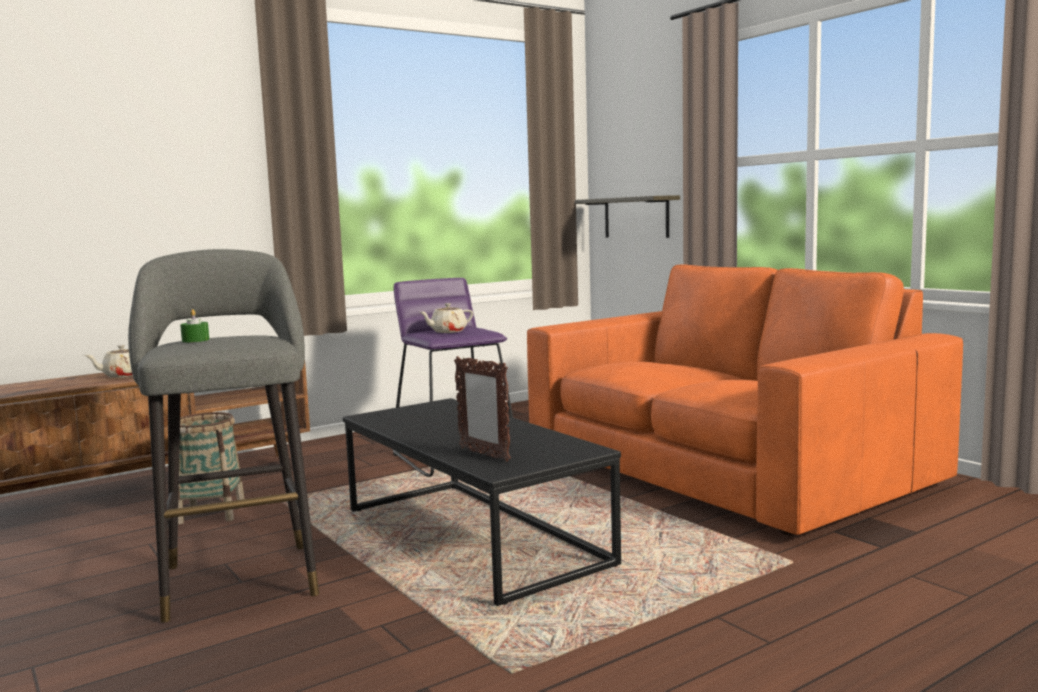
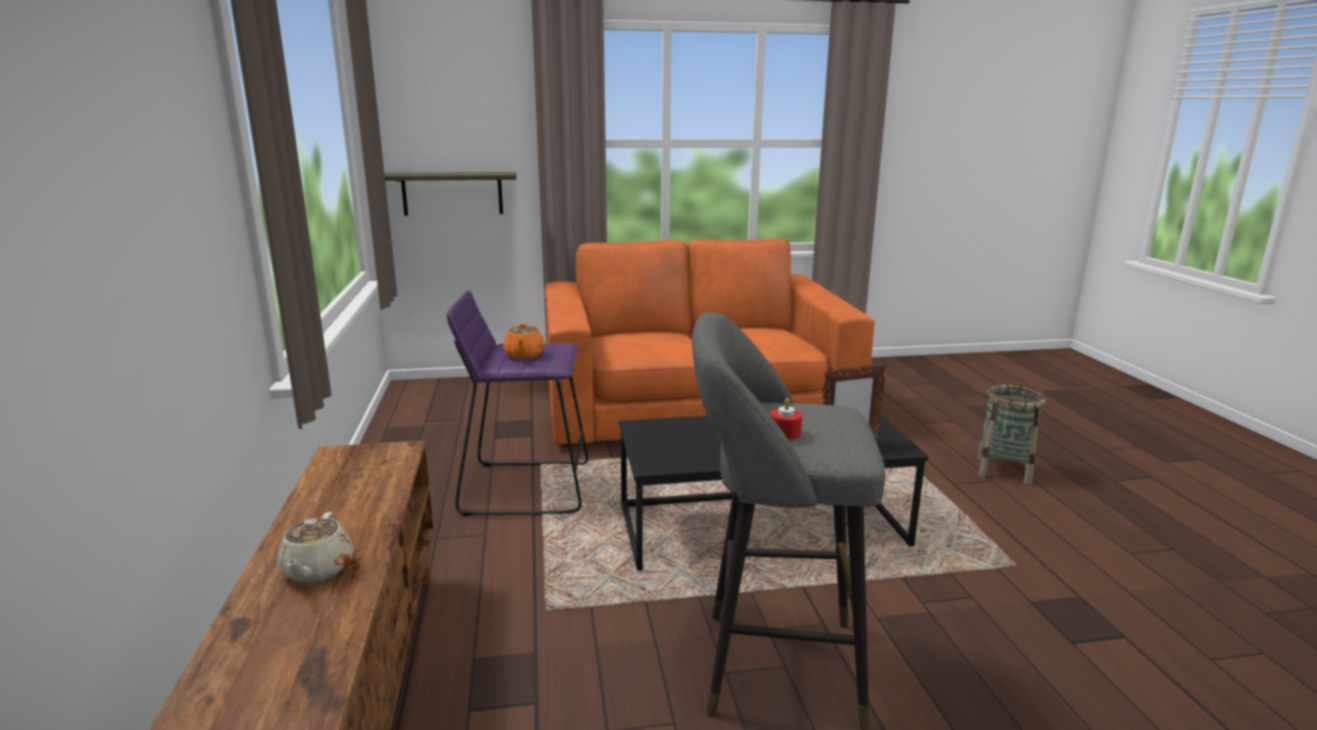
camera: 65 degrees left, 10 degrees up
basket [178,412,245,524] -> basket moved to [977,383,1045,484]
green candle [180,309,209,342] -> red candle [770,398,802,440]
beige teapot [420,303,473,333] -> orange teapot [503,323,545,359]

